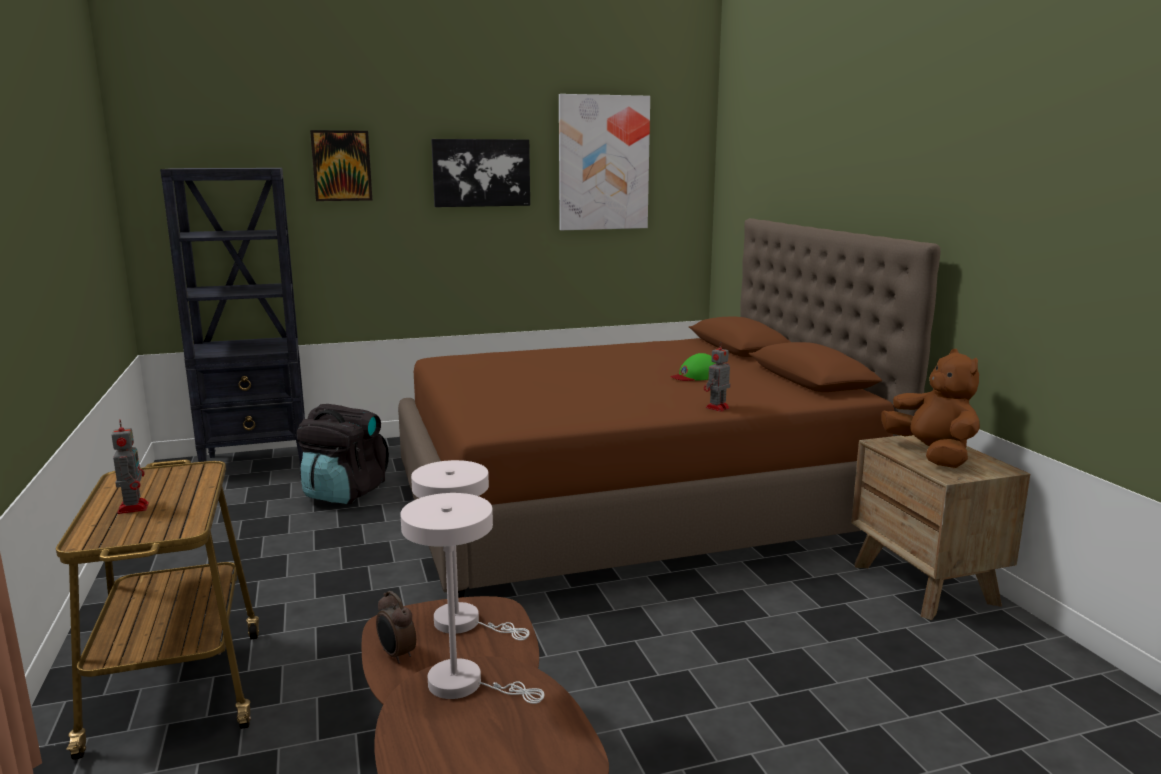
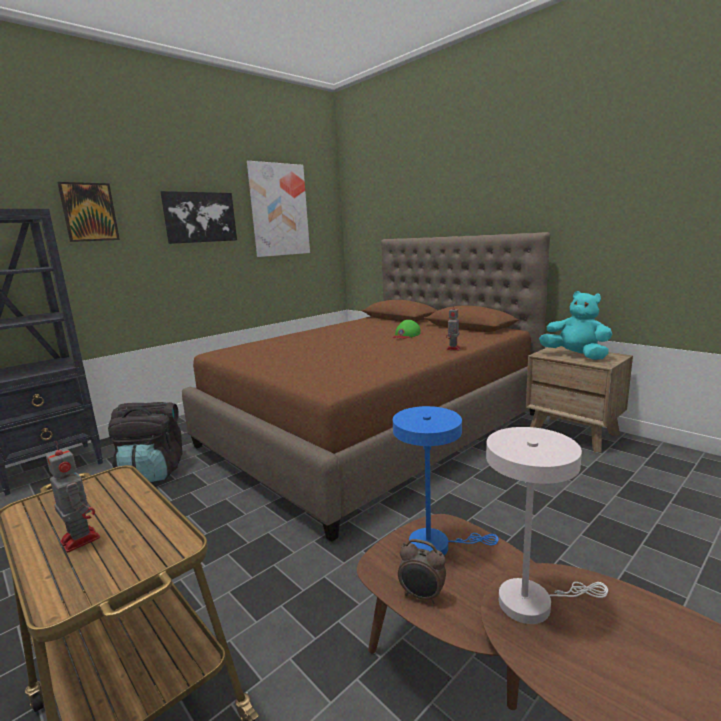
camera: 25 degrees left, 0 degrees up
white table lamp [411,460,530,641] -> blue table lamp [393,406,499,555]
brown plush toy [881,349,980,468] -> turquoise plush toy [539,291,613,360]

